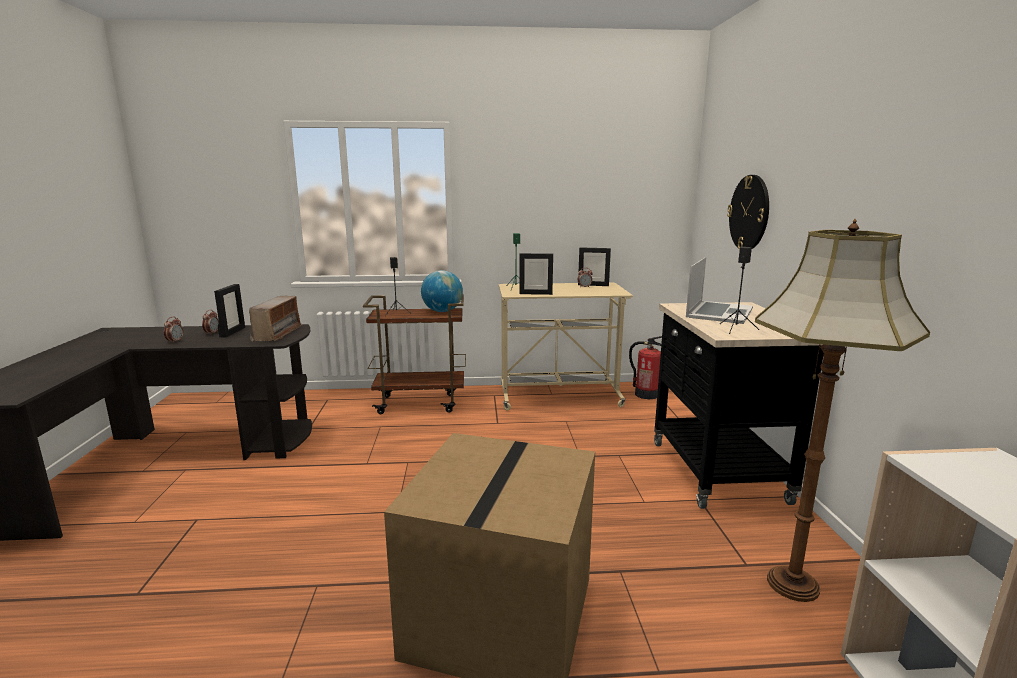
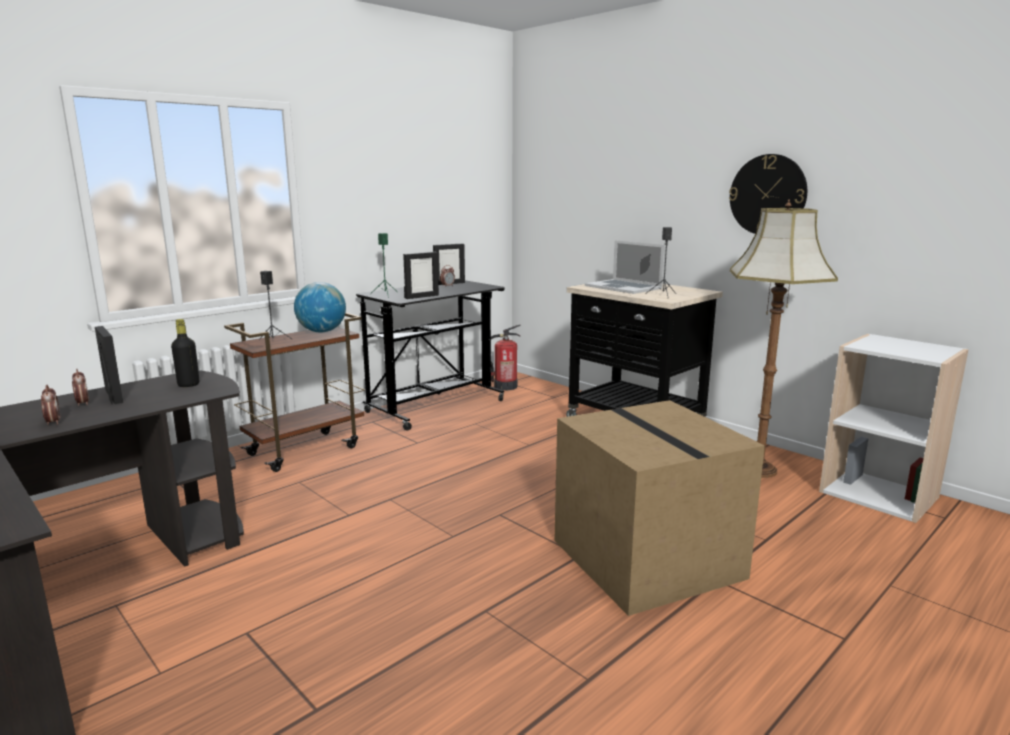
camera: 40 degrees left, 0 degrees up
radio [249,296,303,342] -> black bottle [171,319,199,387]
beige desk [499,283,633,410] -> black desk [356,280,505,430]
laptop [686,257,753,324] -> laptop turned 150 degrees clockwise [585,240,665,294]
wall clock [727,175,769,249] -> wall clock moved to [729,154,807,234]

